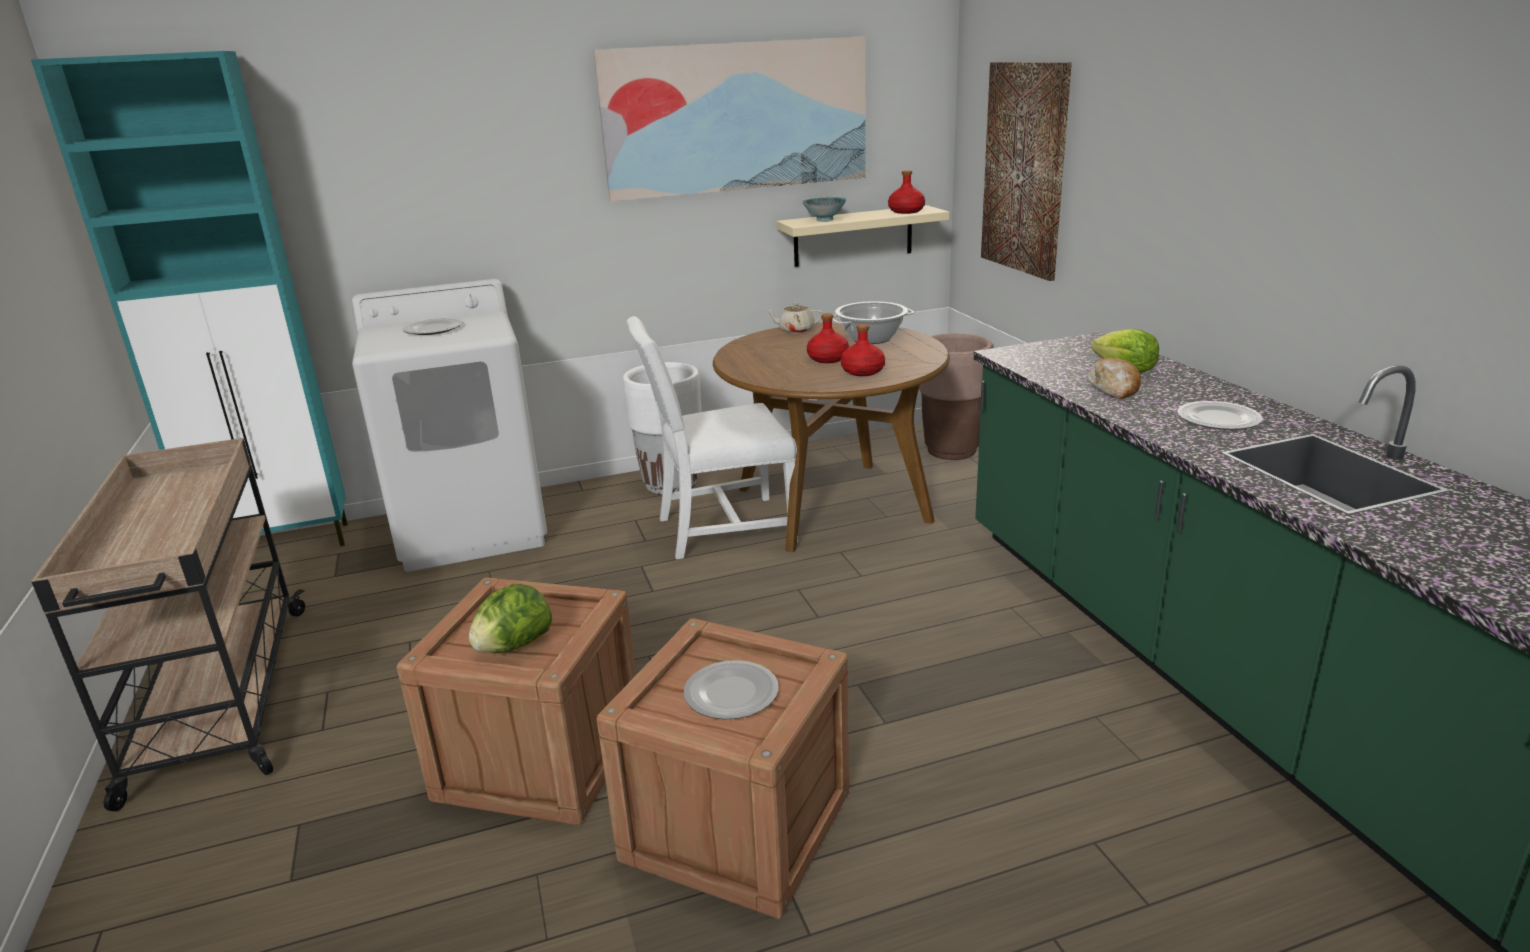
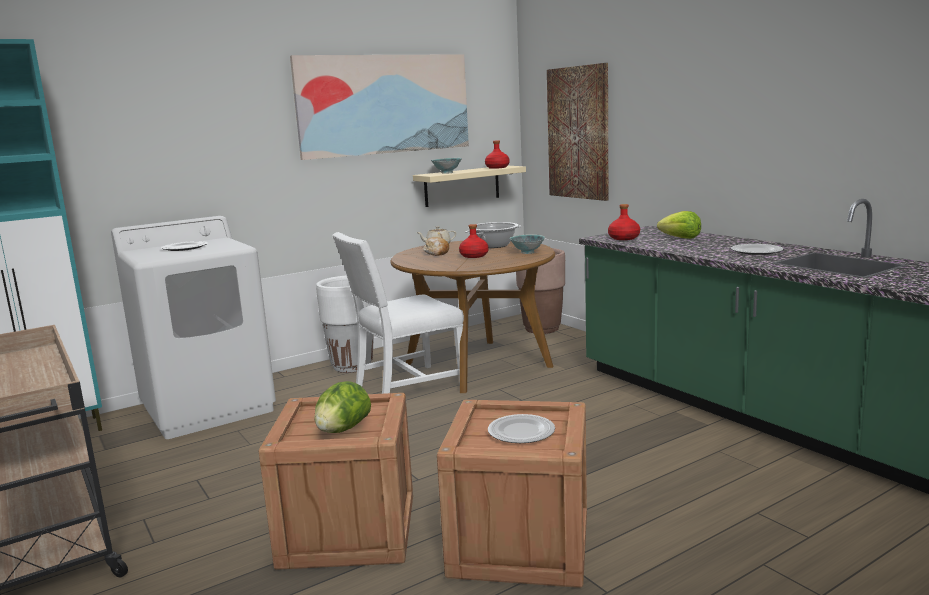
camera: 15 degrees left, 10 degrees down
red bottle [841,324,885,376] -> red bottle moved to [608,204,640,240]
bread [1088,358,1141,399] -> bread moved to [423,237,449,256]
none -> bowl [509,234,545,254]

